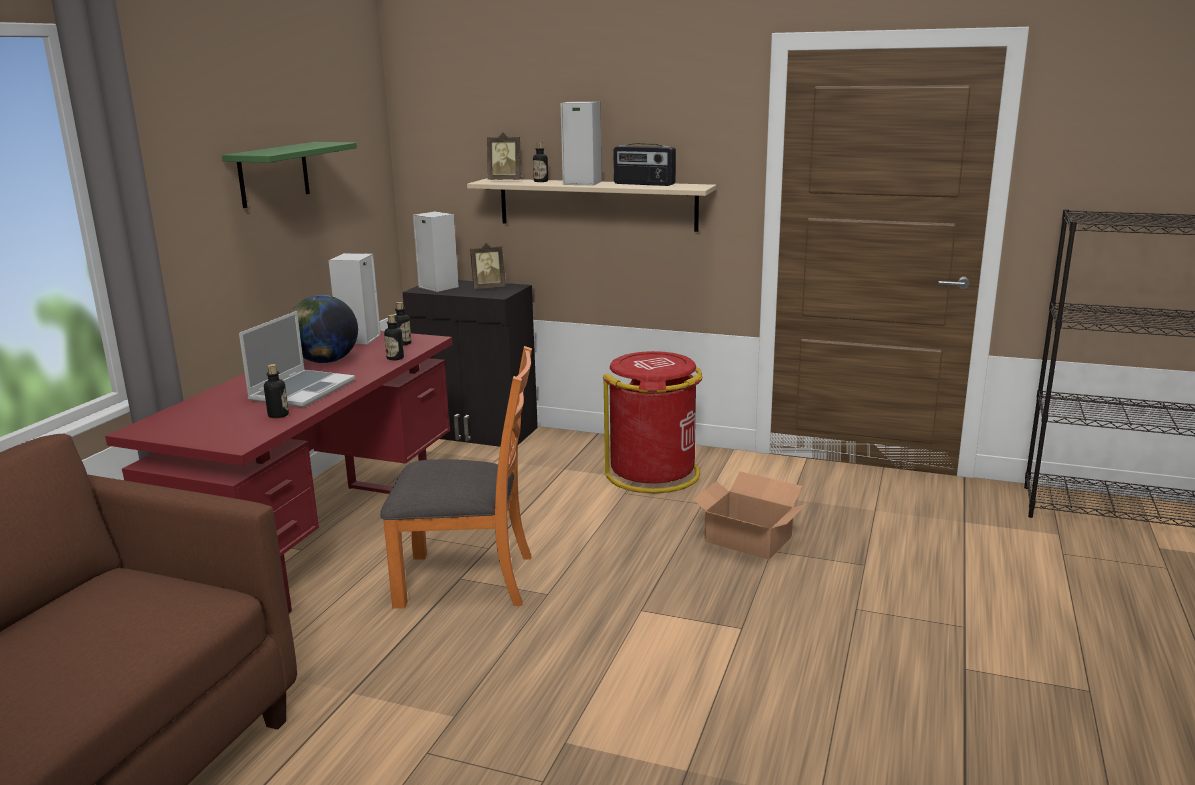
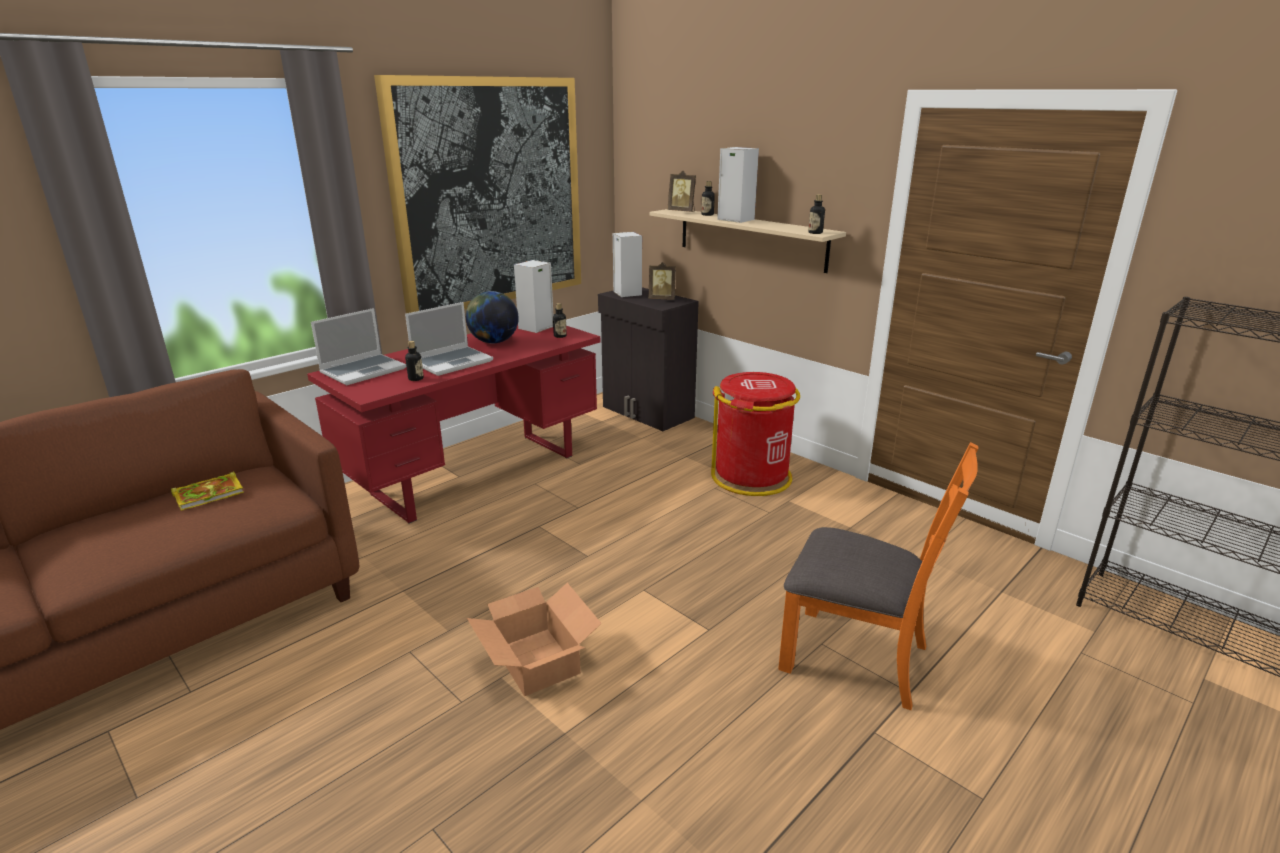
camera: 25 degrees right, 5 degrees up
green shelf [222,142,357,208] -> picture [374,75,581,314]
orange chair [380,346,532,609] -> orange chair moved to [778,442,979,710]
bottle [384,314,404,361] -> bottle moved to [808,194,825,234]
radio [613,143,676,186] -> none
cardboard box [693,471,808,560] -> cardboard box moved to [467,583,602,696]
none -> book [171,471,244,511]
none -> laptop [311,308,406,385]

